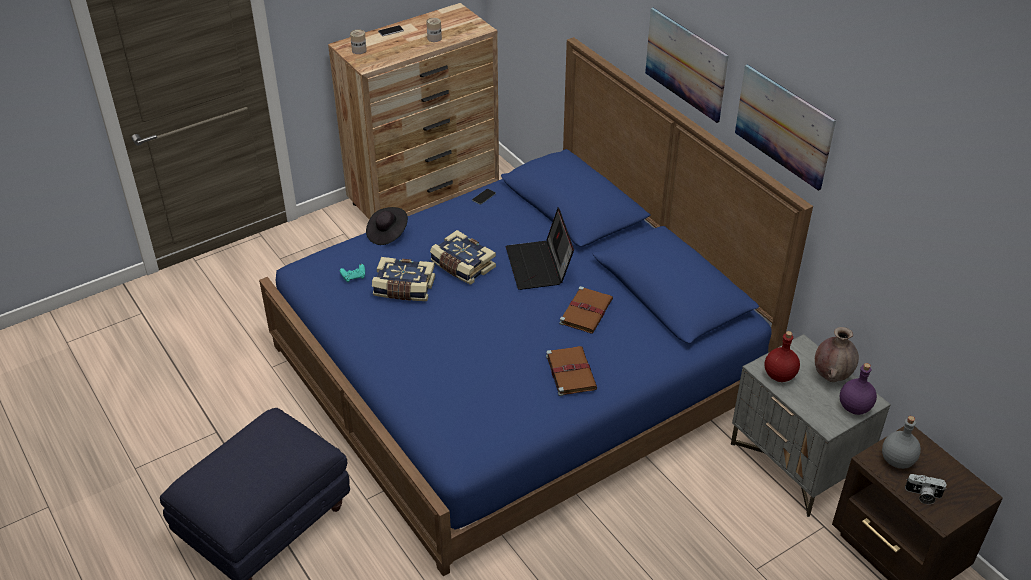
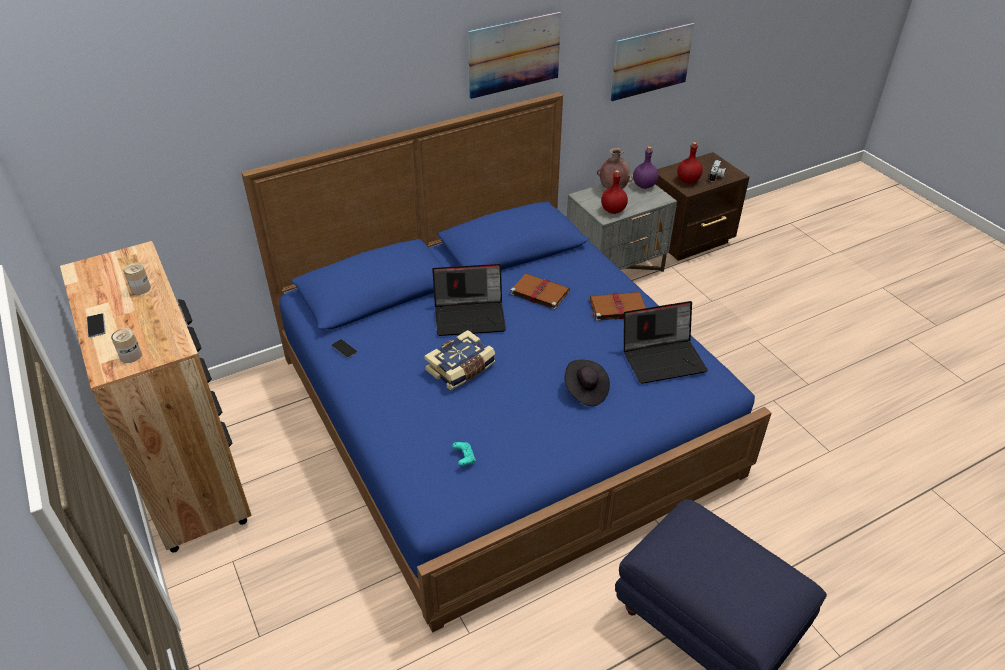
camera: 85 degrees left, 0 degrees up
black hat [366,207,408,245] -> black hat moved to [565,360,610,406]
book [372,257,435,301] -> none
picture [645,8,729,123] -> picture moved to [611,23,694,101]
grey bottle [882,416,921,469] -> red bottle [677,142,703,183]
none -> laptop [624,301,708,384]

